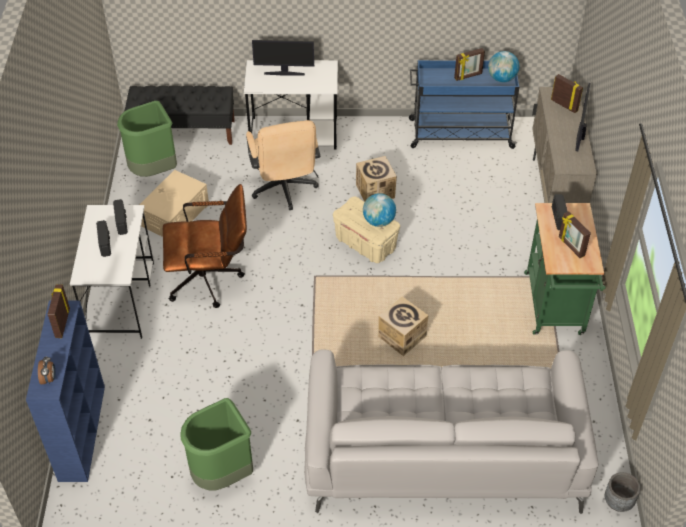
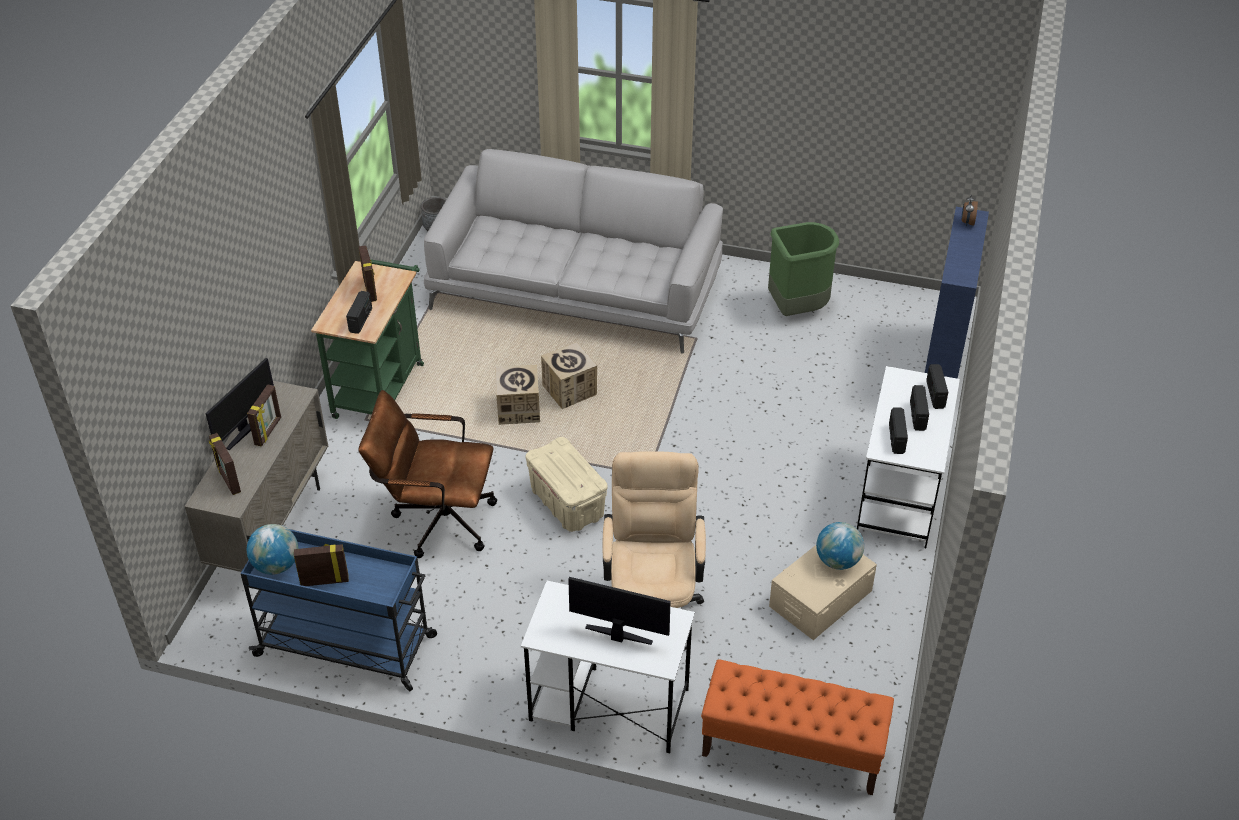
camera: 165 degrees left, 5 degrees down
picture frame [48,284,70,338] -> picture frame moved to [247,384,281,447]
green trash can [117,101,177,177] -> none
black bench [125,86,235,145] -> orange bench [701,659,894,795]
brown office chair [163,184,247,308] -> brown office chair moved to [358,390,497,558]
cardboard box [356,156,397,202] -> cardboard box moved to [495,365,540,425]
globe [363,193,396,227] -> globe moved to [816,522,864,570]
none -> radio [926,364,948,409]

